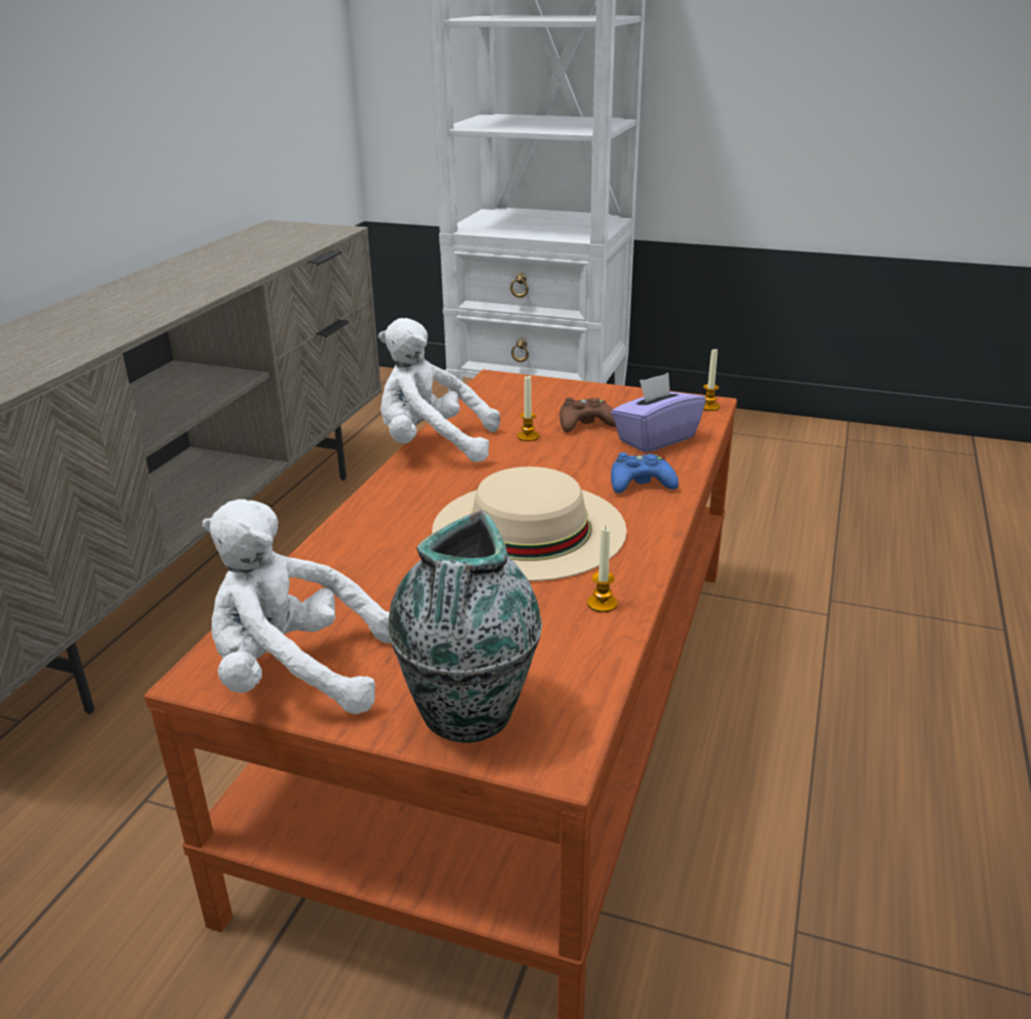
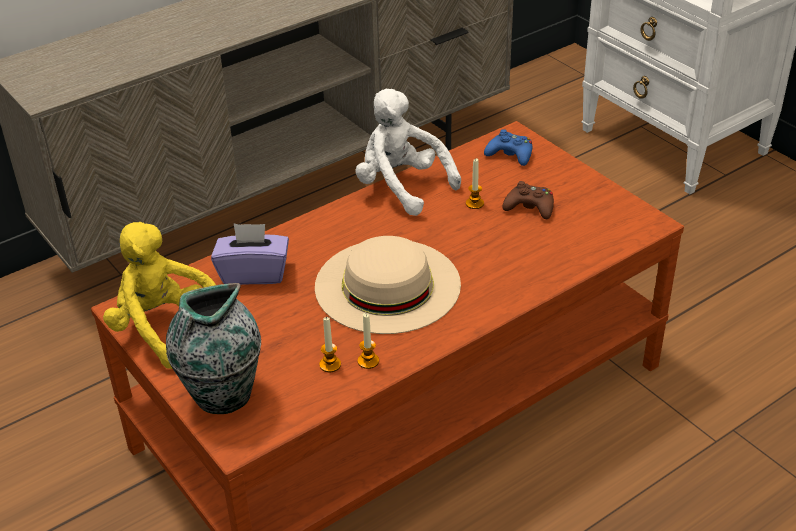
camera: 35 degrees right, 10 degrees up
white plush toy [202,499,391,714] -> yellow plush toy [103,222,216,369]
purple tissue box [611,373,706,453] -> purple tissue box moved to [211,224,289,285]
blue game controller [611,452,679,493] -> blue game controller moved to [484,129,532,166]
candle [703,348,720,411] -> candle moved to [319,317,341,372]

